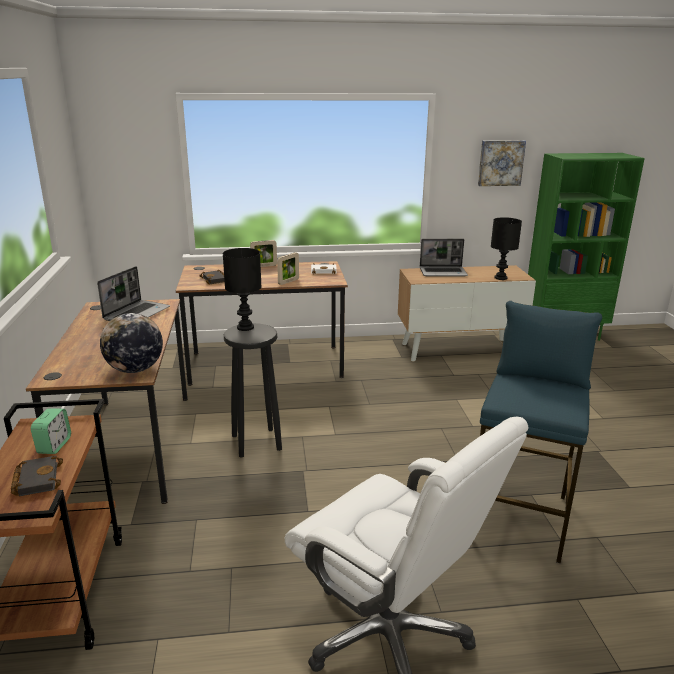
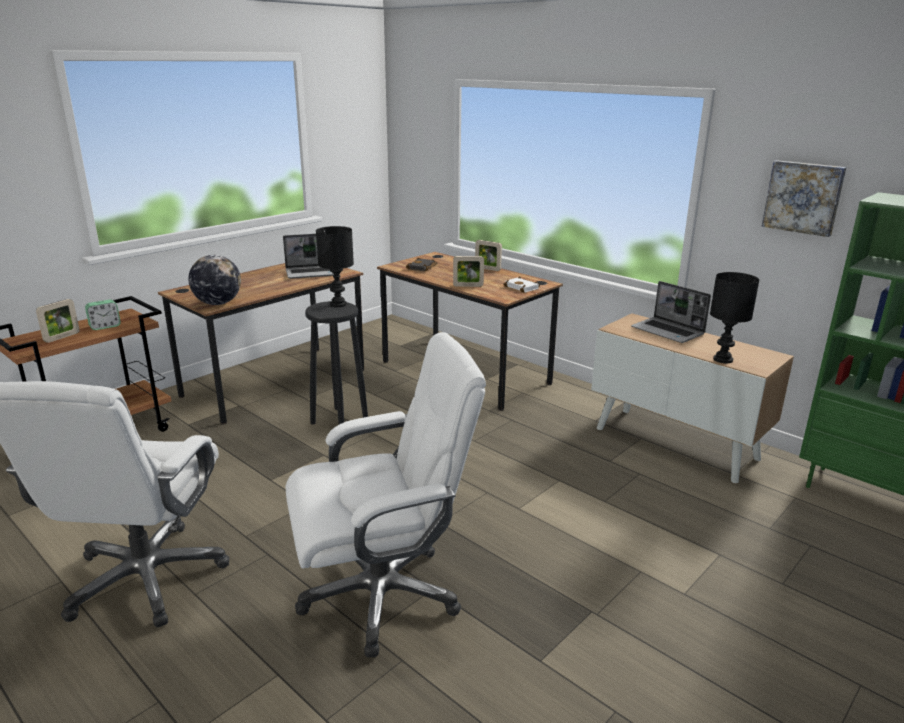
camera: 50 degrees right, 0 degrees up
black book [11,456,63,496] -> picture frame [36,299,80,343]
blue stool [480,301,602,563] -> white office chair [285,332,486,657]

